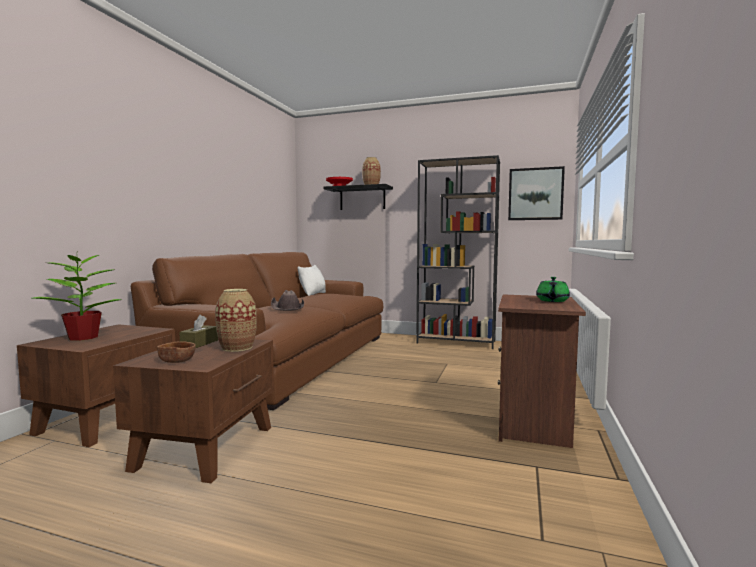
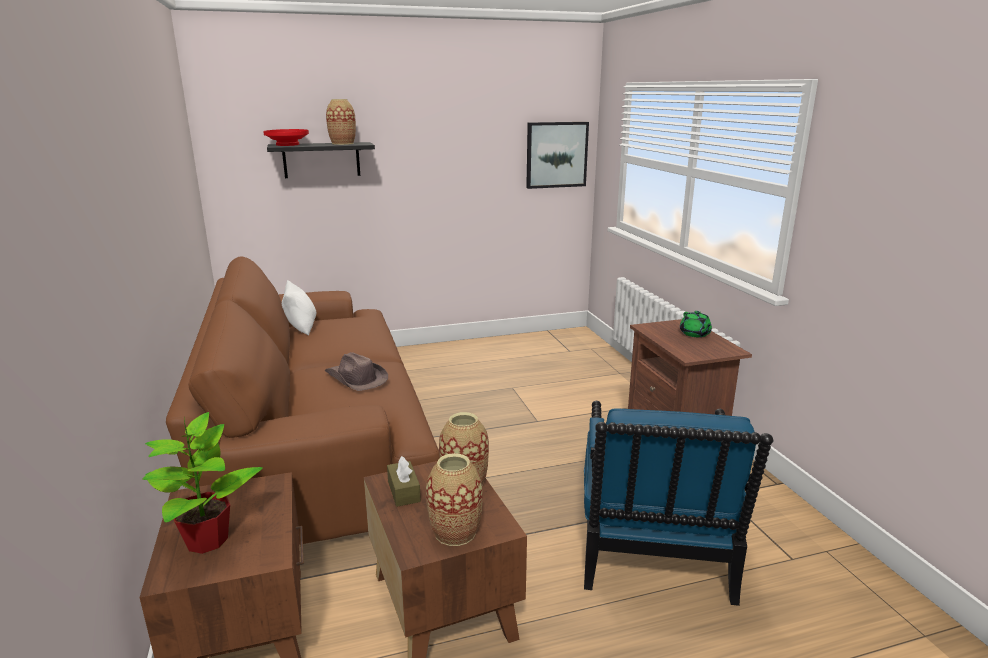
camera: 35 degrees left, 15 degrees up
brown bowl [157,341,196,363] -> vase [426,453,482,546]
bookcase [416,155,500,349] -> none
none -> blue armchair [584,401,773,606]

